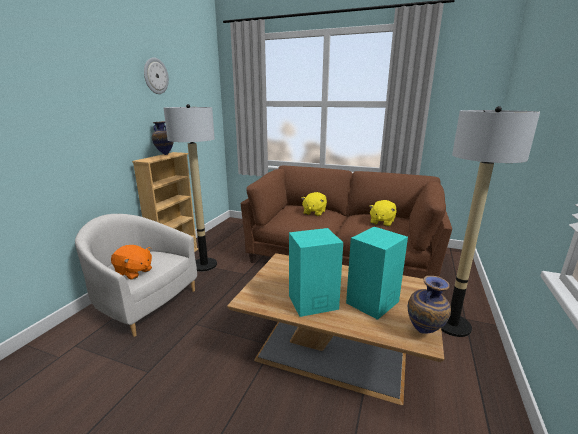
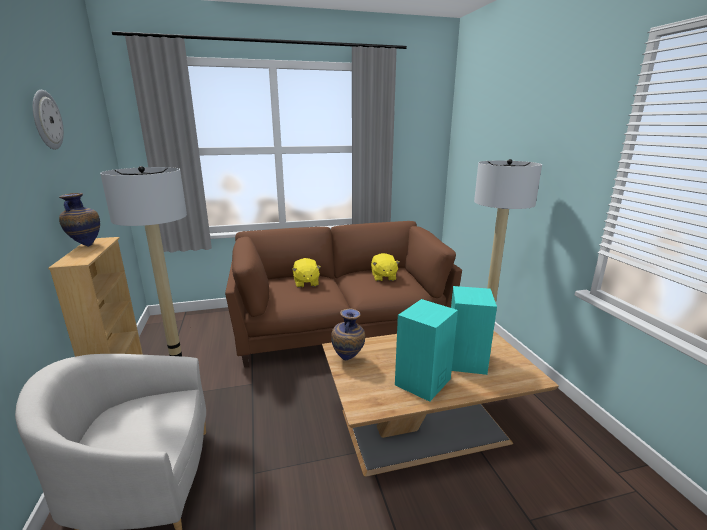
camera: 35 degrees left, 0 degrees up
orange plush toy [111,245,152,280] -> none
vase [408,276,451,334] -> vase moved to [331,308,365,361]

